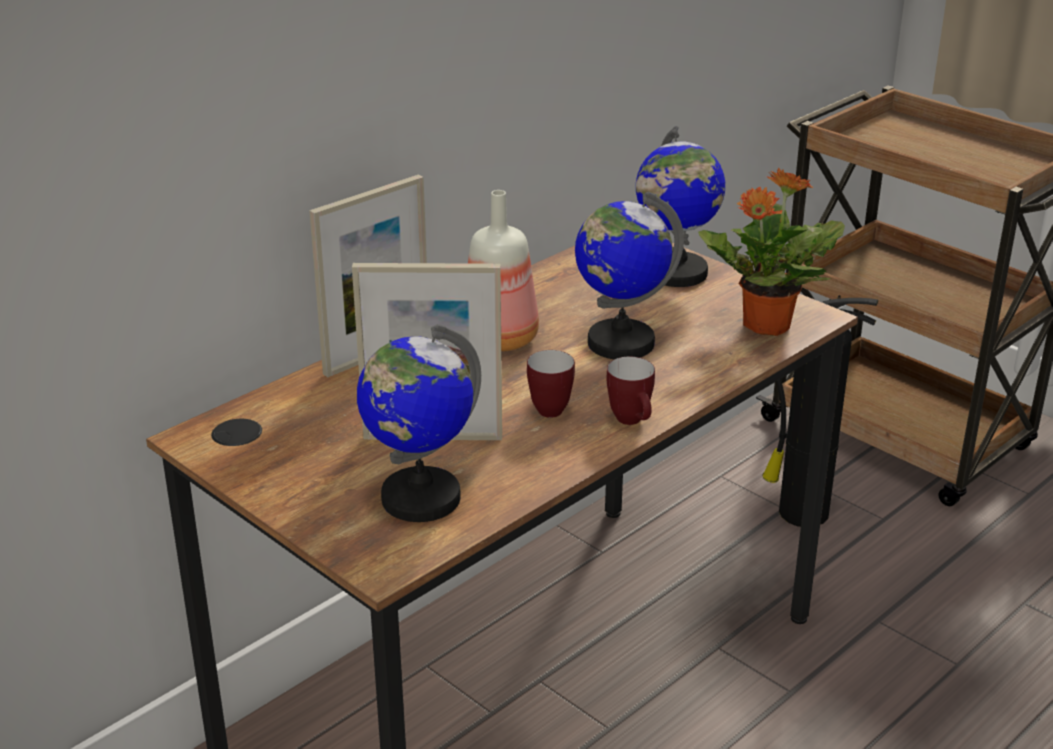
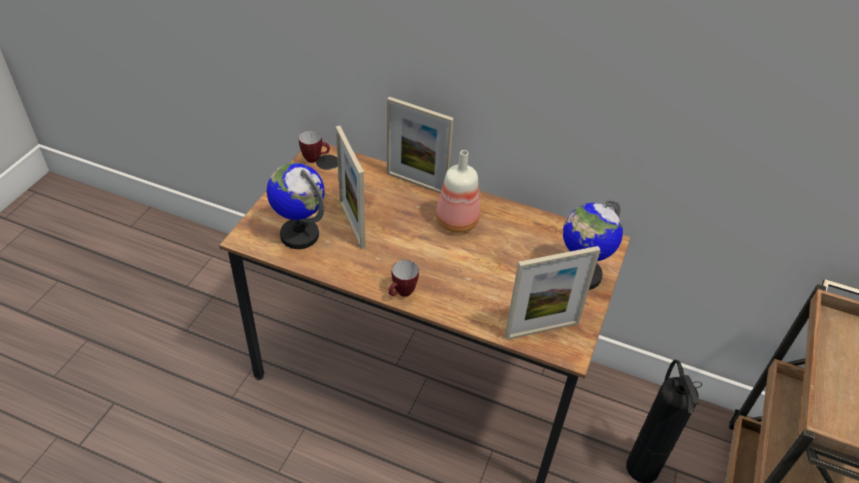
camera: 65 degrees right, 15 degrees up
mug [527,350,575,418] -> mug moved to [299,130,330,163]
globe [575,192,684,359] -> none
potted plant [698,167,845,336] -> picture frame [505,246,600,340]

